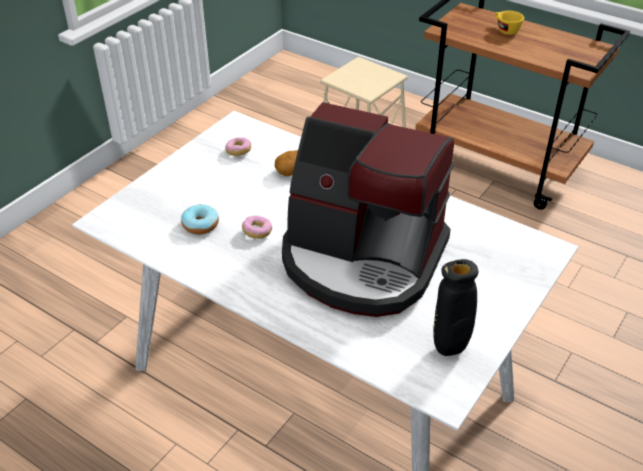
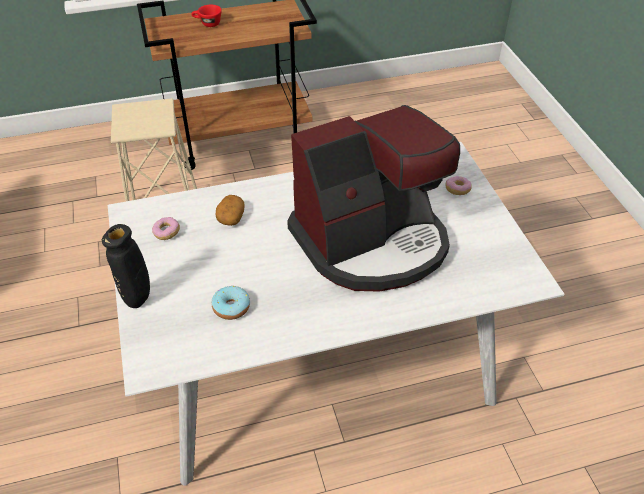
camera: 50 degrees left, 5 degrees up
donut [242,215,272,239] -> donut moved to [445,176,472,195]
black vase [433,259,478,356] -> black vase moved to [102,224,150,308]
yellow cup [495,11,524,35] -> red cup [191,5,222,27]

